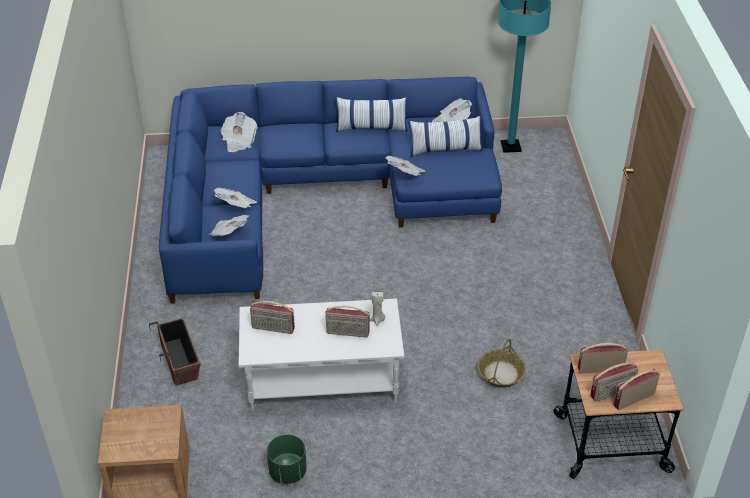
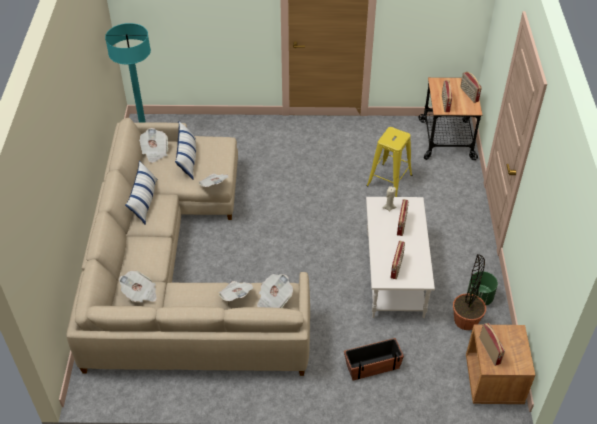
camera: 85 degrees left, 5 degrees up
blue sofa [159,77,502,304] -> beige sofa [66,118,310,376]
basket [478,339,526,388] -> yellow stool [367,127,412,197]
radio [590,363,638,402] -> radio moved to [479,323,505,366]
none -> potted plant [453,254,486,330]

